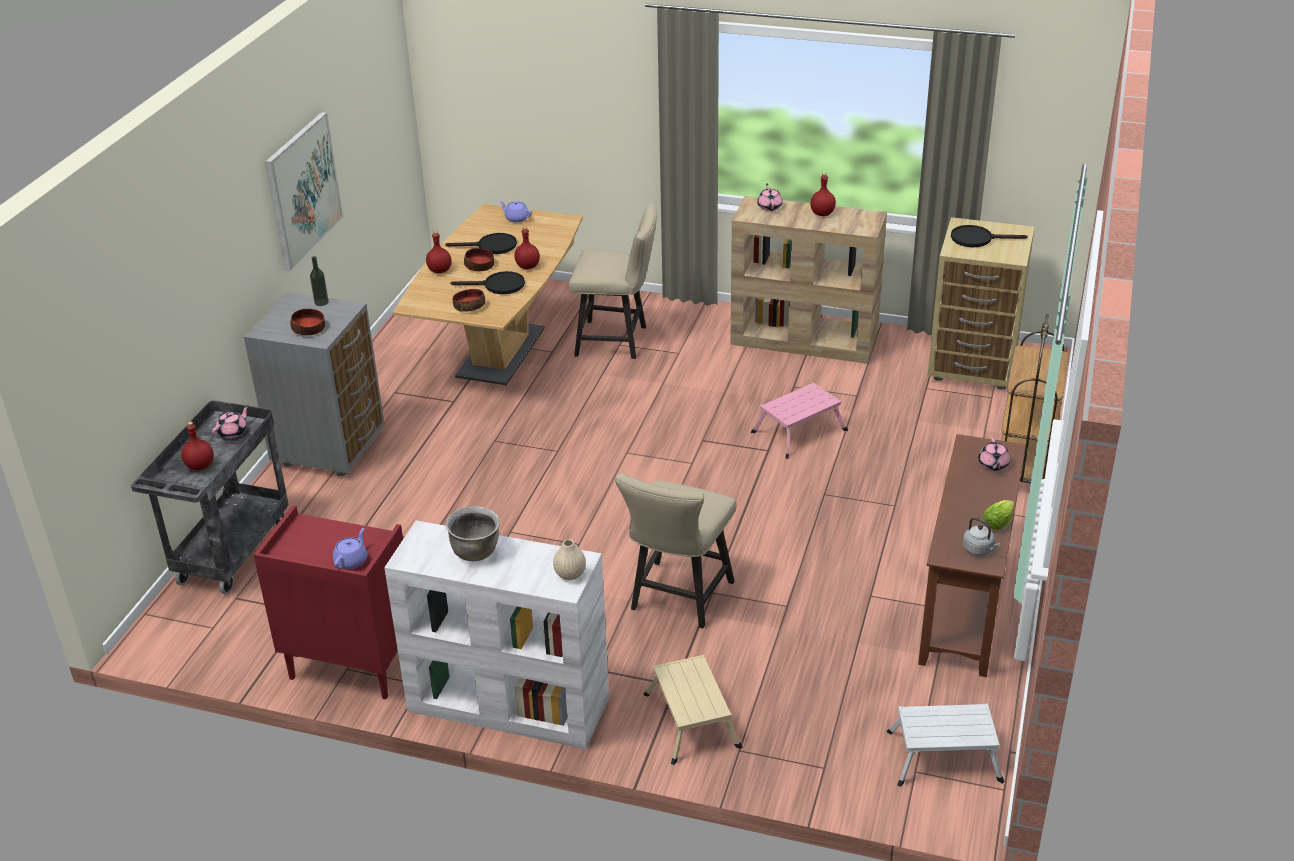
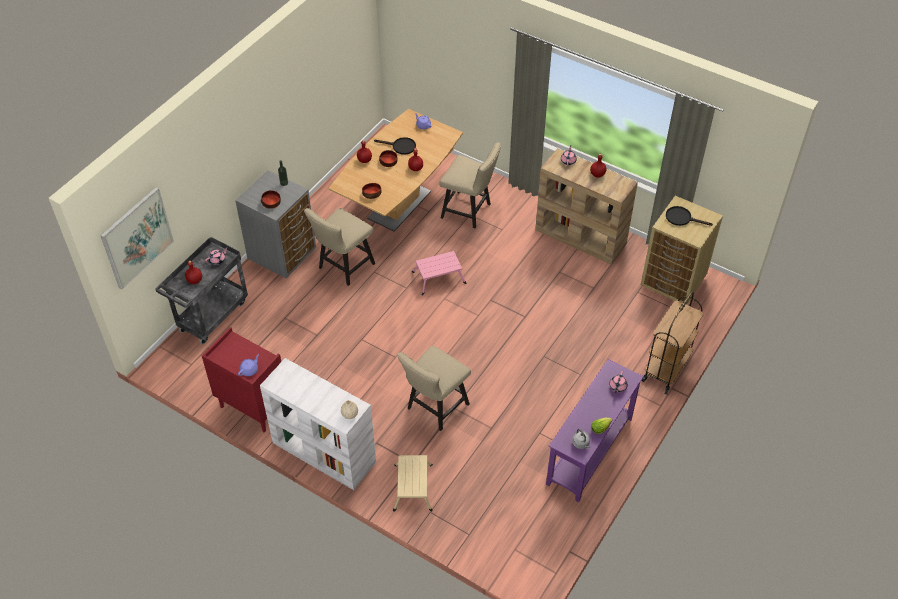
camera: 15 degrees right, 15 degrees up
picture [265,112,343,270] -> picture moved to [100,187,174,289]
brown cooking pot [446,506,500,561] -> none
black frying pan [450,271,525,294] -> none
pink step ladder [751,382,848,459] -> pink step ladder moved to [412,251,466,295]
white step ladder [886,703,1004,787] -> none
brown console table [918,434,1026,677] -> purple console table [546,359,644,502]
none -> beige chair [304,208,375,286]

